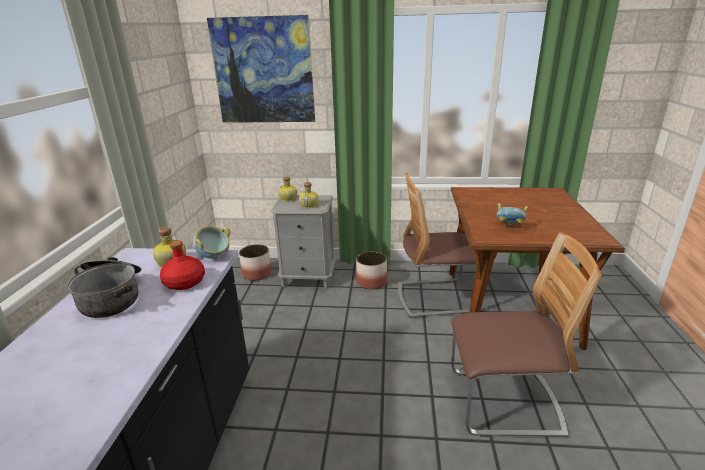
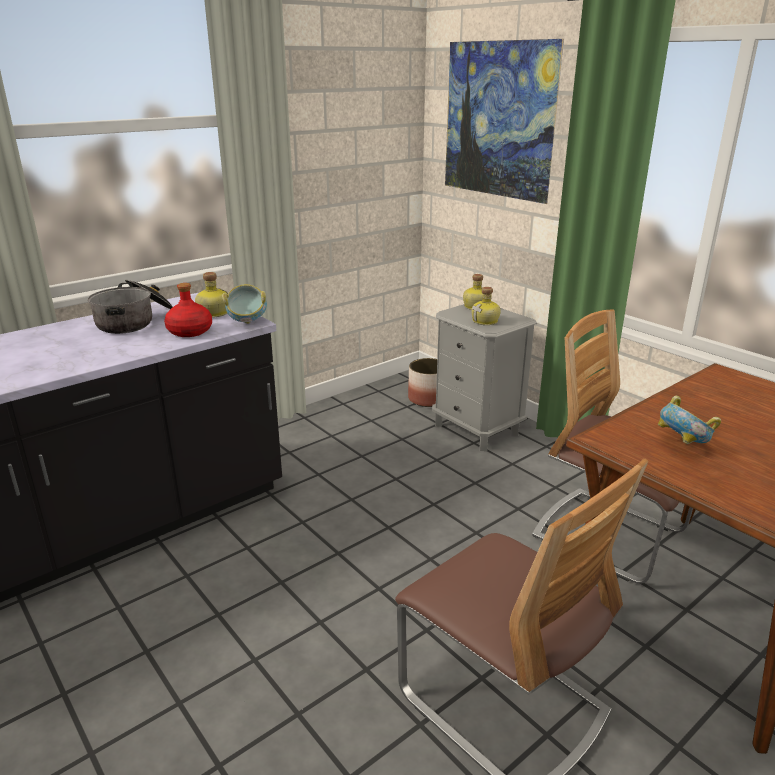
camera: 45 degrees right, 0 degrees up
planter [356,251,387,289] -> none

